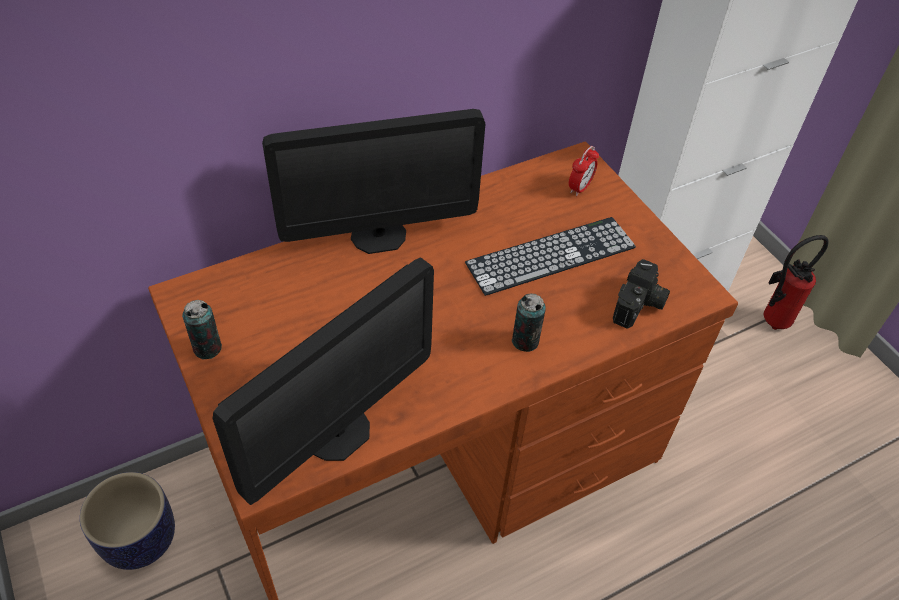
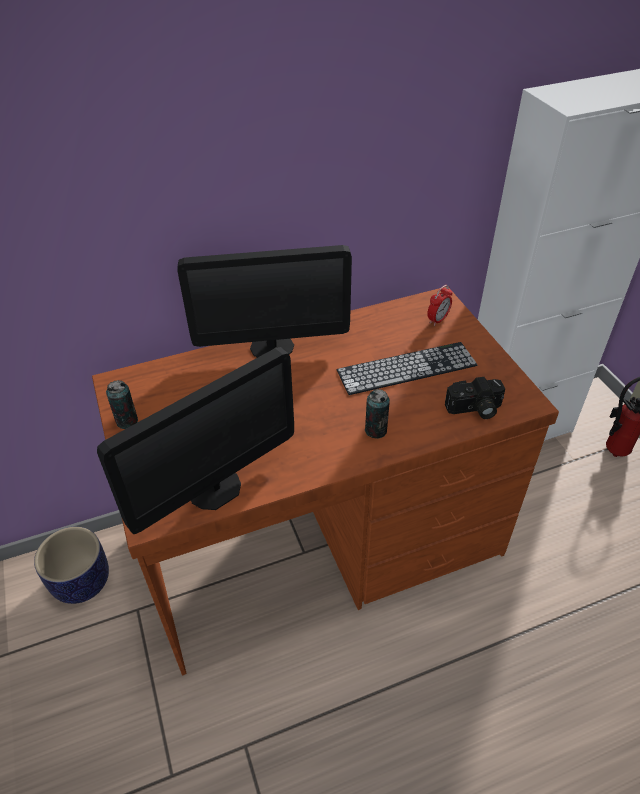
camera: 10 degrees right, 5 degrees down
camera [613,259,670,329] -> camera turned 45 degrees clockwise [445,377,505,419]

